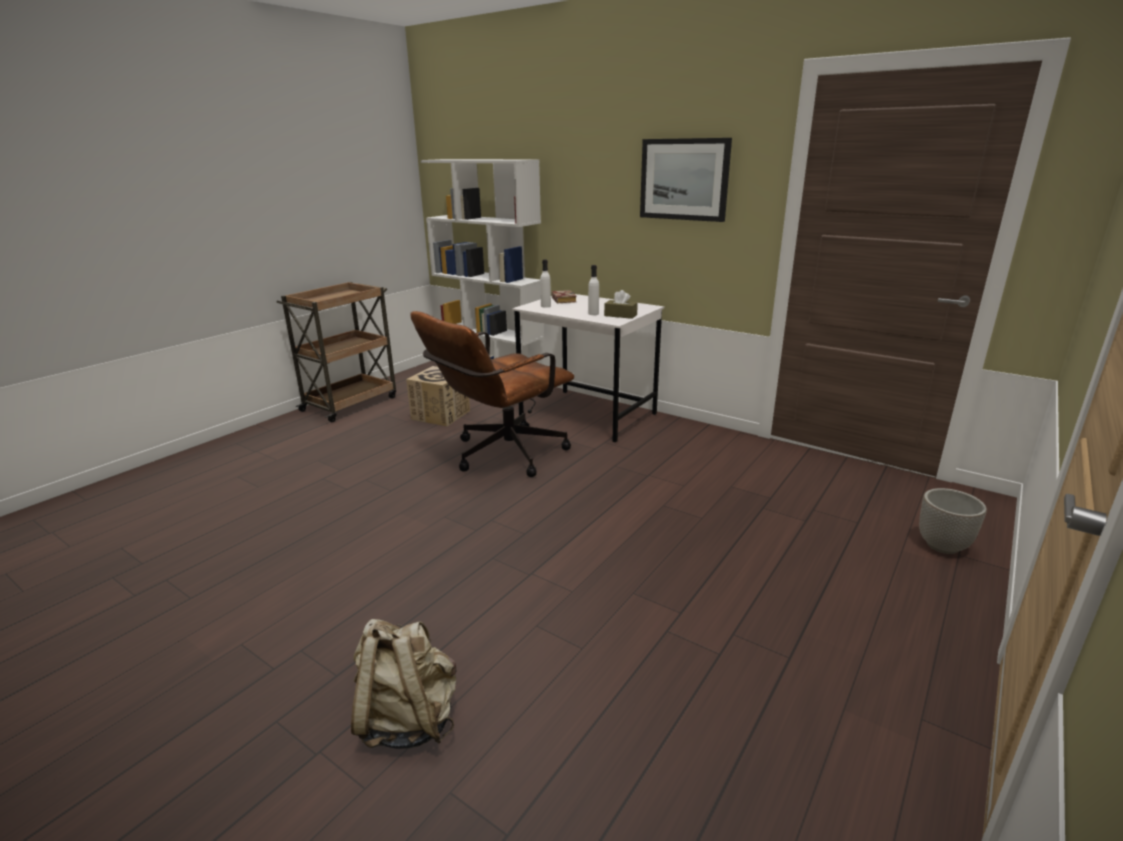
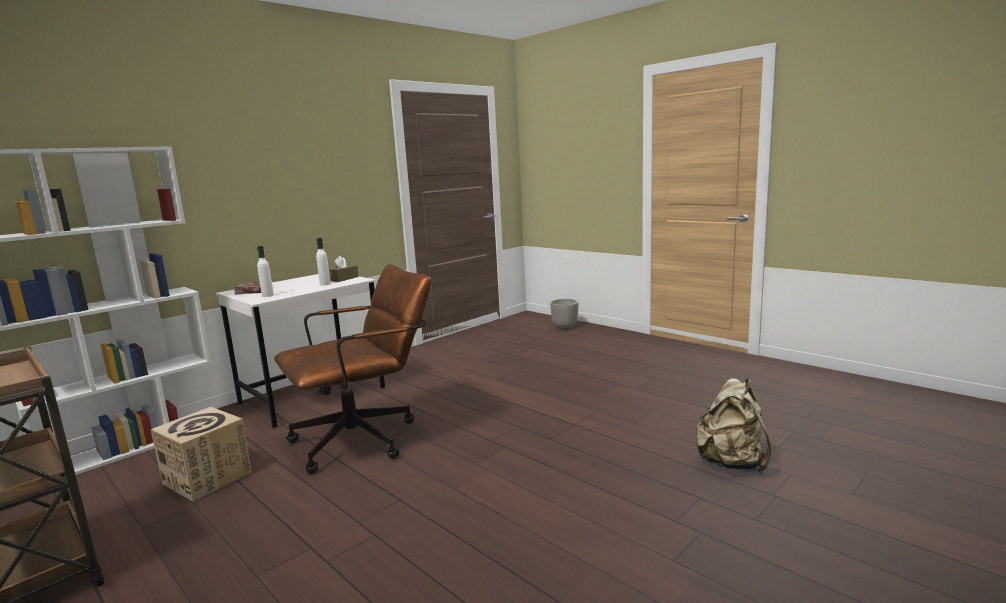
camera: 80 degrees left, 10 degrees down
brown office chair [410,311,574,477] -> brown office chair turned 90 degrees counterclockwise [274,264,431,474]
picture [640,138,732,222] -> none

